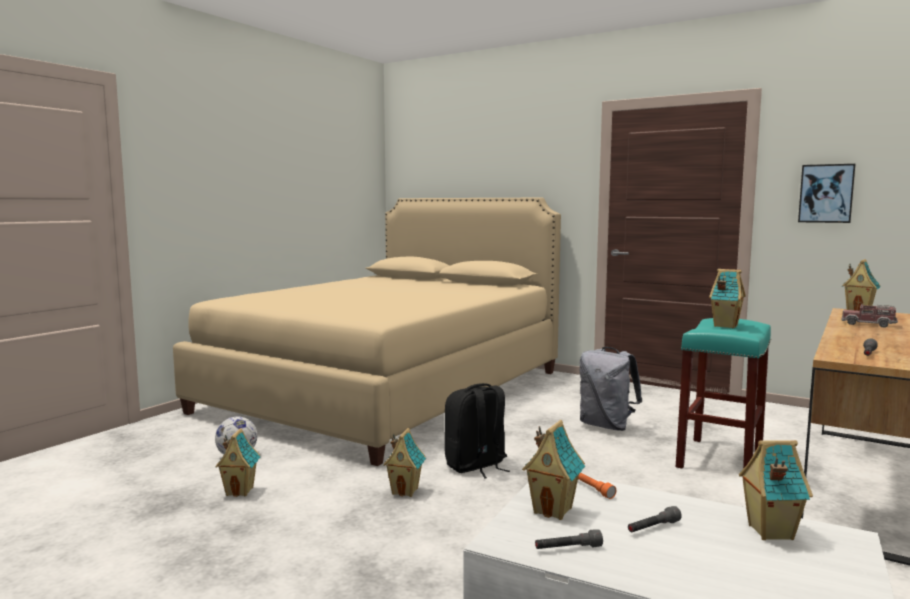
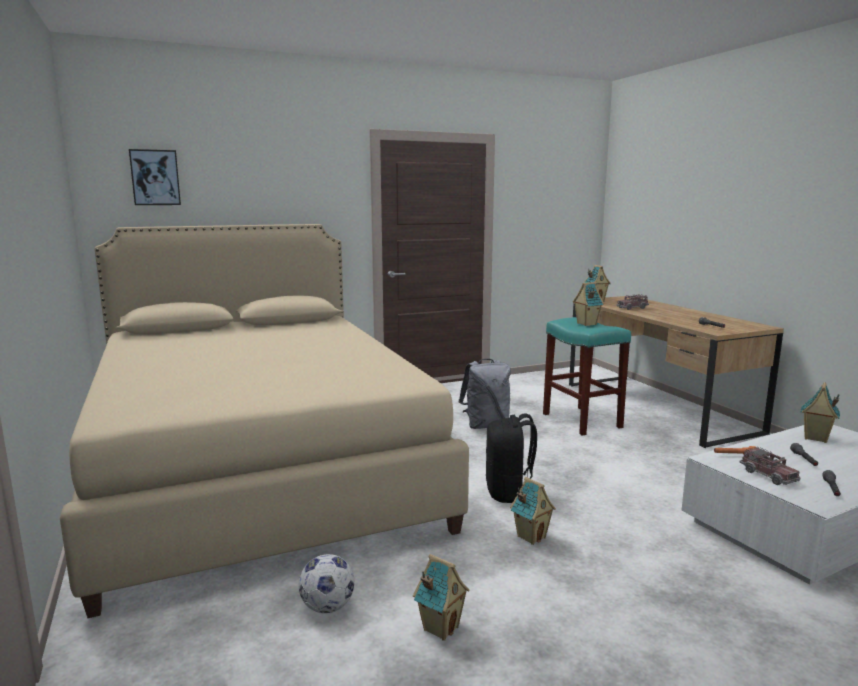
camera: 55 degrees left, 5 degrees up
toy house [522,420,585,520] -> toy truck [739,447,800,485]
picture [798,164,855,223] -> picture moved to [129,149,181,205]

